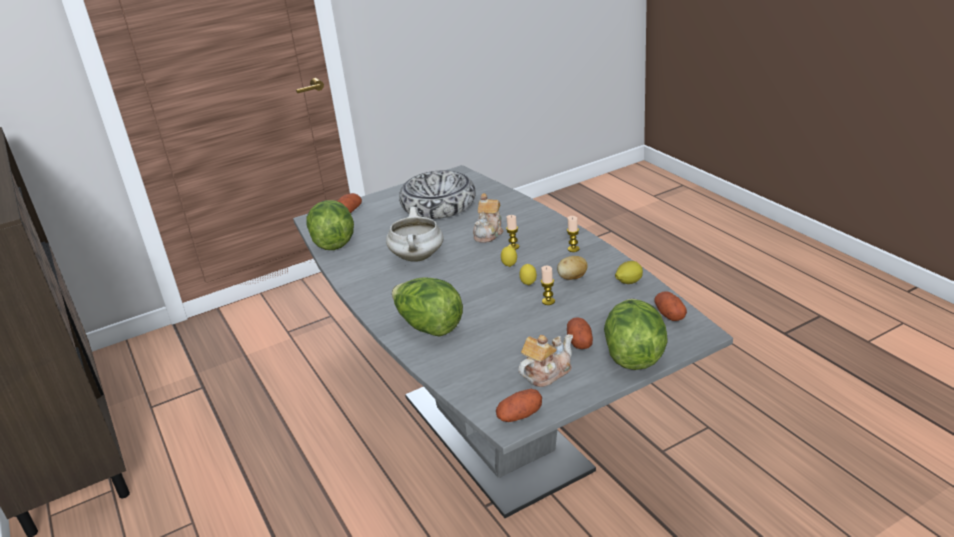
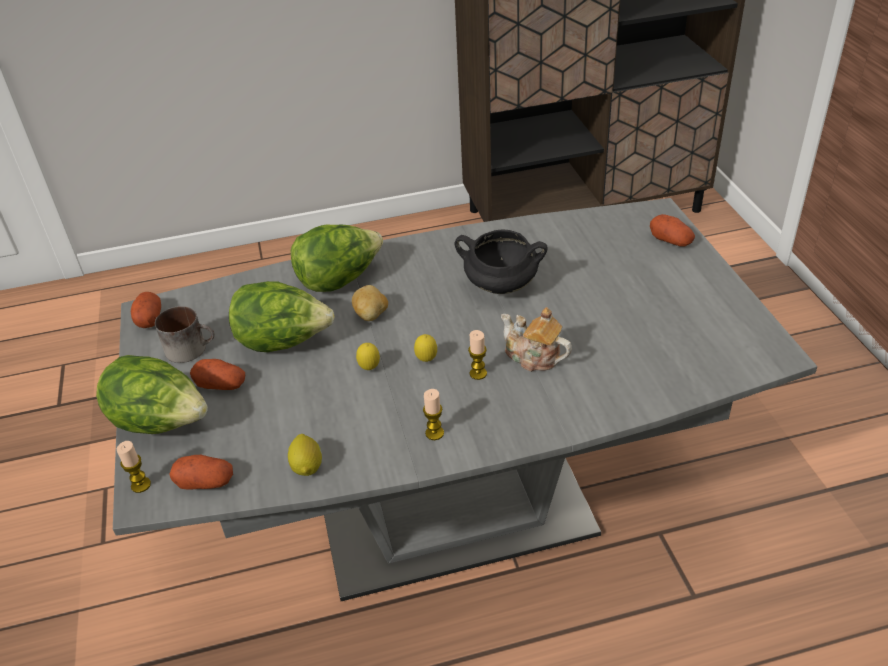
camera: 105 degrees right, 10 degrees up
lettuce [306,200,354,250] -> lettuce moved to [229,281,335,352]
white cooking pot [386,207,444,261] -> black cooking pot [455,230,548,294]
bowl [399,170,476,219] -> none
teapot [518,334,573,387] -> mug [155,306,215,363]
candle [541,266,555,305] -> candle moved to [117,441,151,493]
potato [557,256,588,280] -> potato moved to [352,285,388,321]

